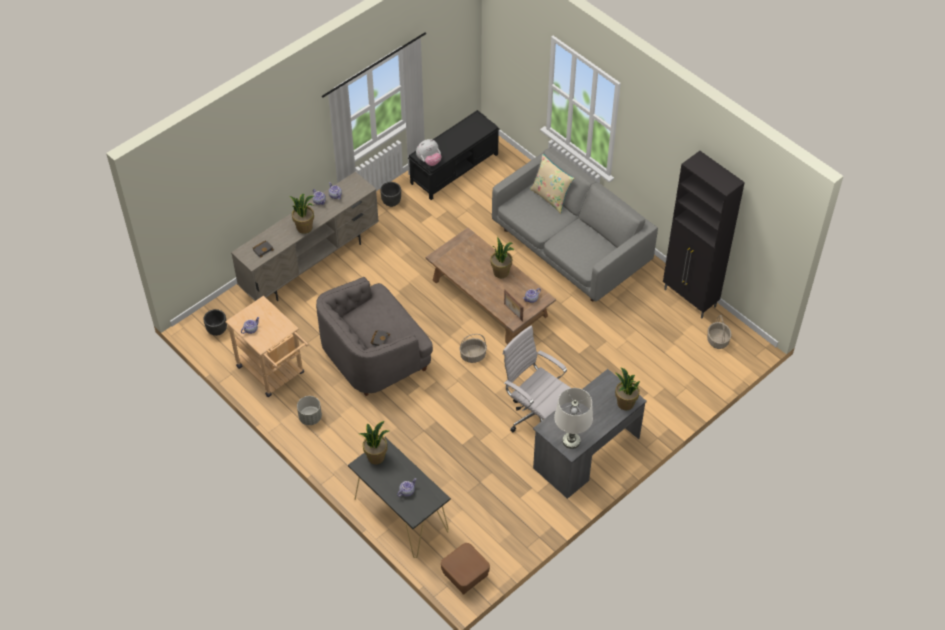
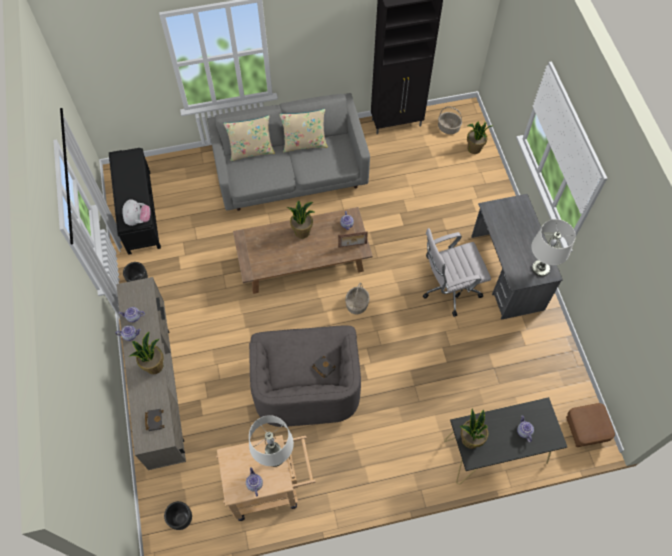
camera: 60 degrees left, 10 degrees up
grey planter [297,396,322,425] -> none
potted plant [615,367,640,410] -> potted plant moved to [467,121,492,154]
none -> white table lamp [249,415,294,467]
none -> beige pillow [279,109,328,152]

